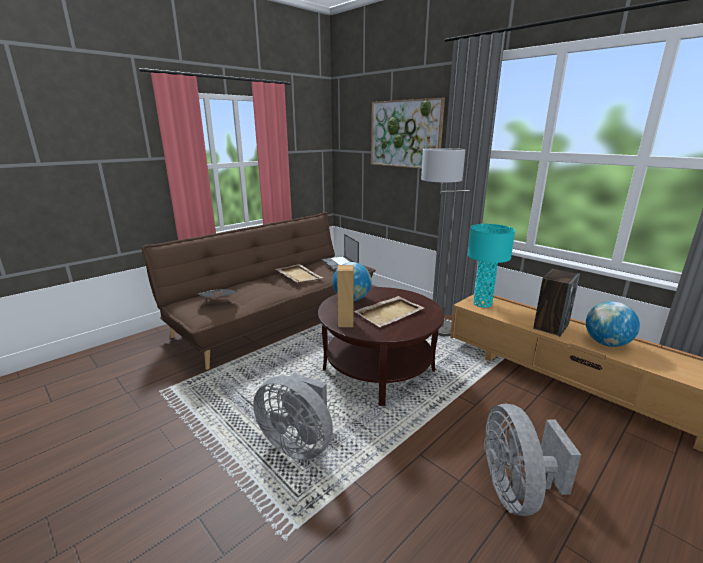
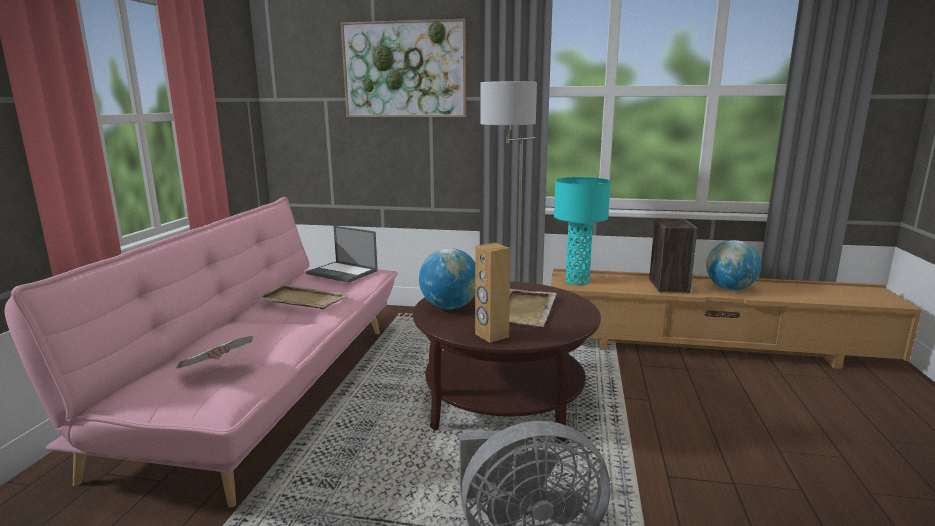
camera: 35 degrees left, 5 degrees down
brown sofa [141,212,376,370] -> pink sofa [4,197,398,508]
grey fan [484,404,581,516] -> none

